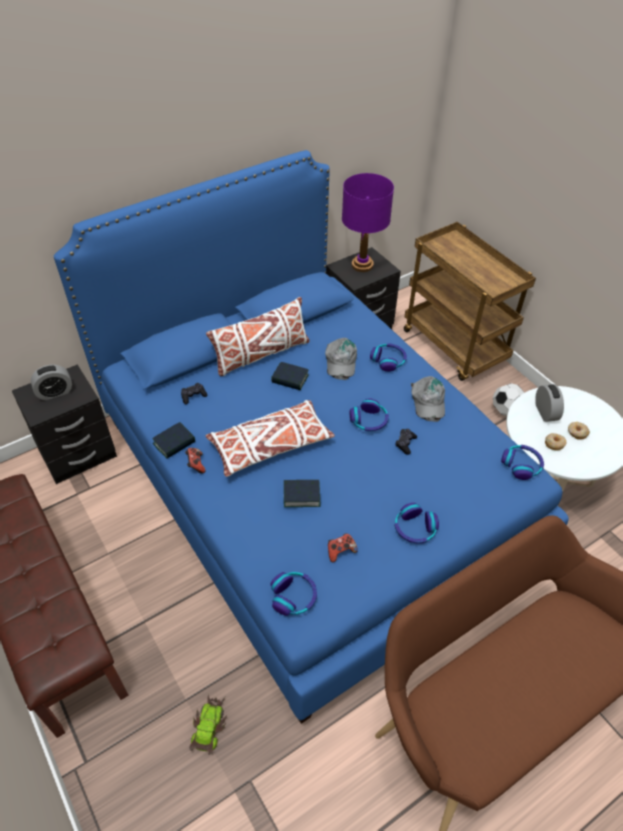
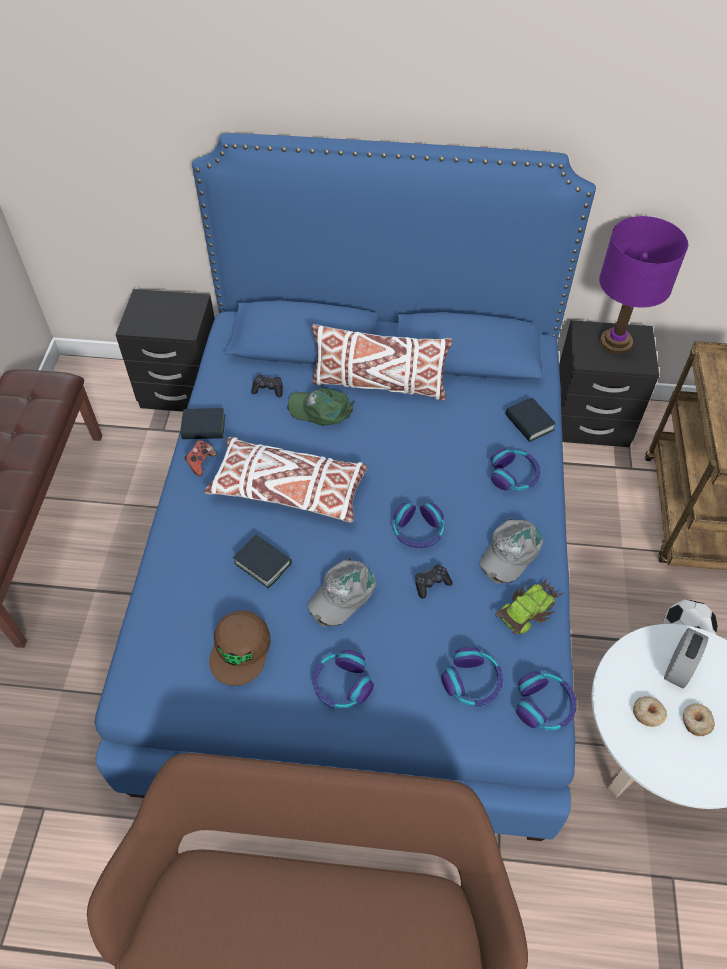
camera: 40 degrees right, 5 degrees up
alarm clock [31,365,72,400] -> none
toy car [189,694,227,755] -> toy car moved to [495,577,565,634]
headphones [270,572,317,616] -> headphones moved to [441,647,503,706]
book [271,362,309,390] -> book moved to [505,398,556,442]
grey cap [325,338,357,380] -> grey cap moved to [308,558,376,627]
game controller [328,533,358,562] -> brown cap [209,610,271,686]
none -> green cap [287,388,355,425]

